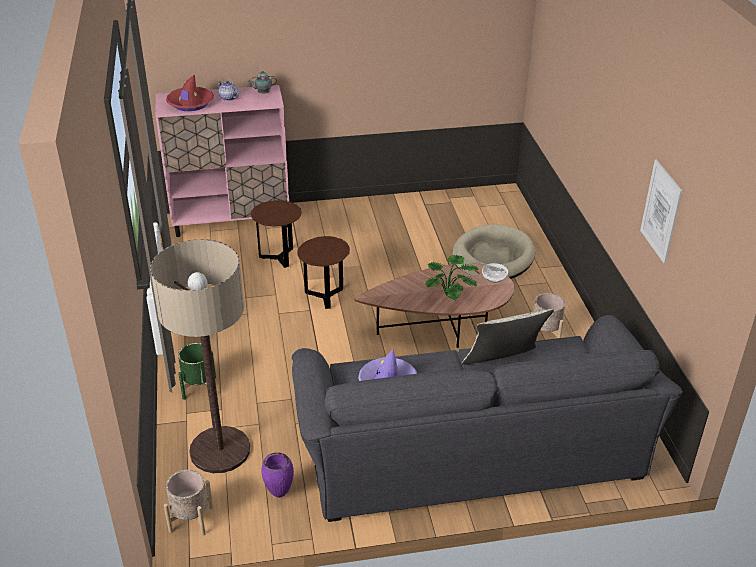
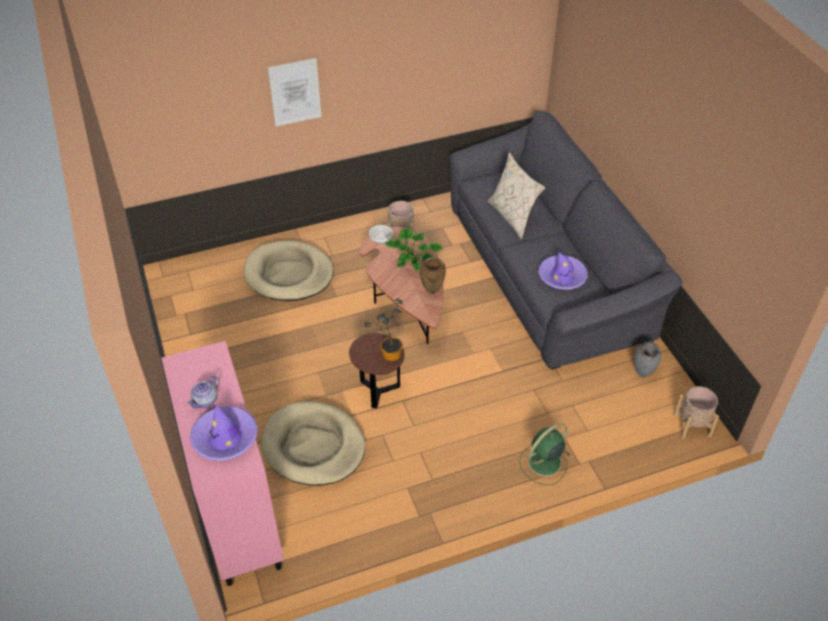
camera: 100 degrees left, 10 degrees up
floor lamp [150,239,250,473] -> none
red hat [166,75,214,111] -> purple hat [190,405,258,461]
green planter [178,343,216,400] -> green fan [519,423,570,485]
teapot [248,71,277,94] -> none
brown side table [251,200,302,268] -> beige dog bed [261,401,366,486]
purple vase [261,452,294,498] -> grey vase [634,341,661,377]
picture [640,159,682,264] -> picture moved to [268,58,321,126]
none -> potted plant [365,298,403,361]
none -> brown vase [420,257,446,294]

